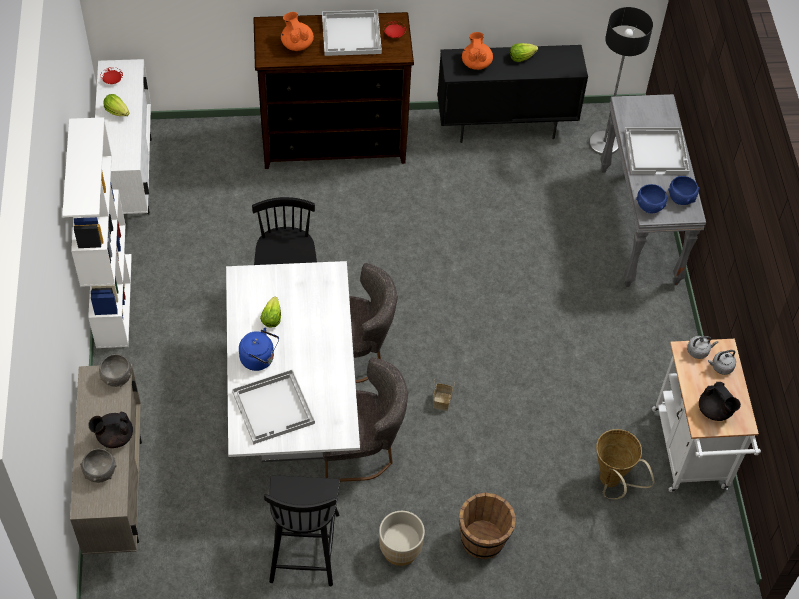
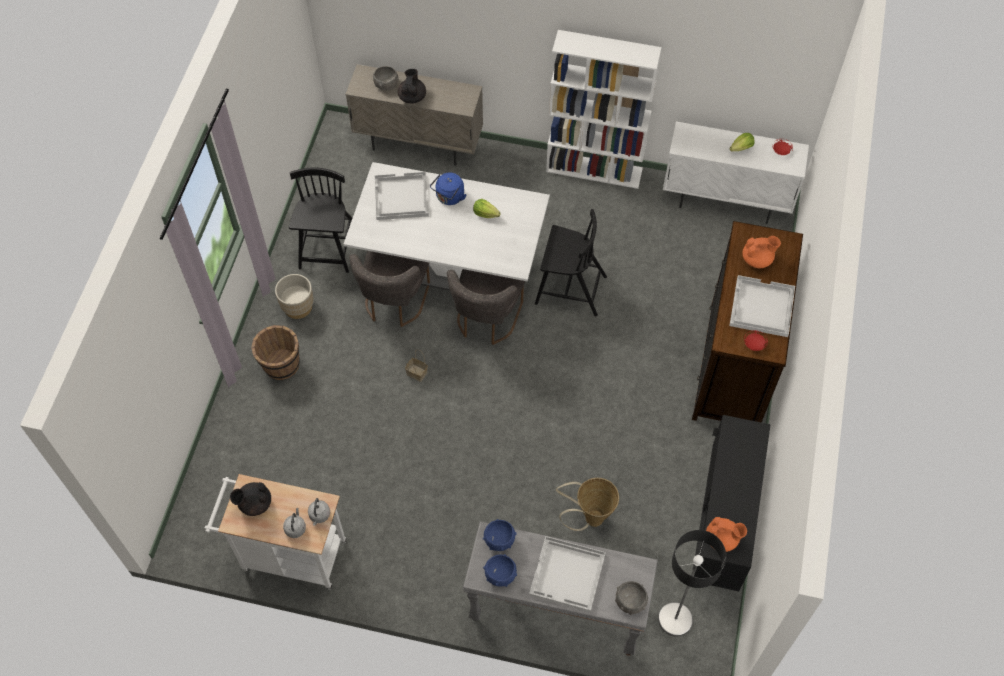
camera: 110 degrees right, 5 degrees up
grey bowl [99,354,133,387] -> grey bowl moved to [615,581,648,615]
black chair [264,475,340,587] -> black chair turned 75 degrees clockwise [289,168,352,273]
orange teapot [462,32,493,70] -> orange teapot moved to [706,517,747,552]
lettuce [510,43,538,62] -> none
basket [596,429,654,499] -> basket moved to [556,478,619,531]

